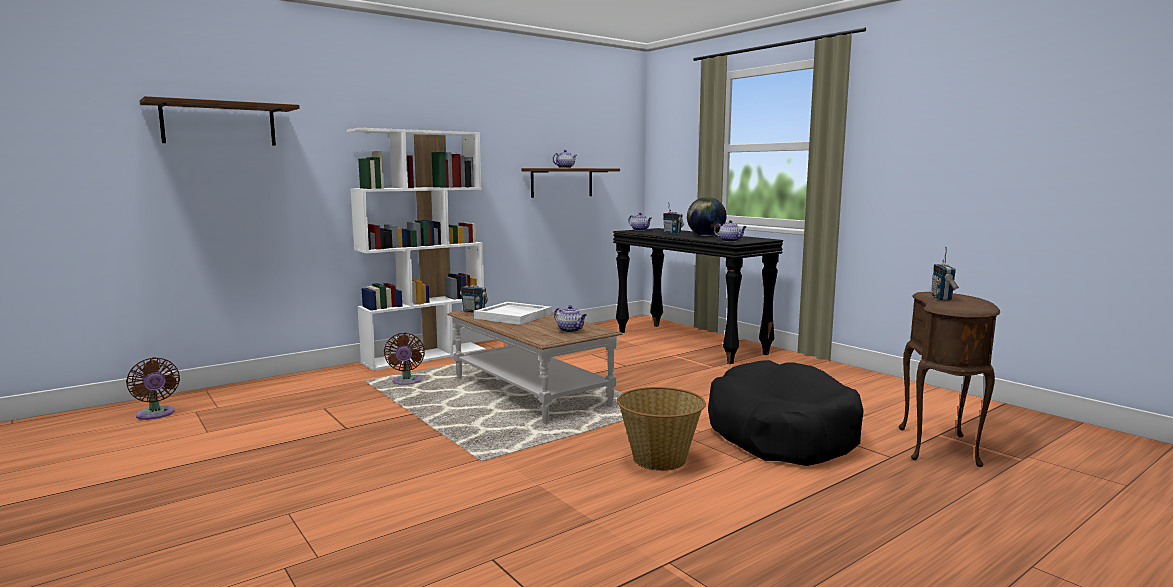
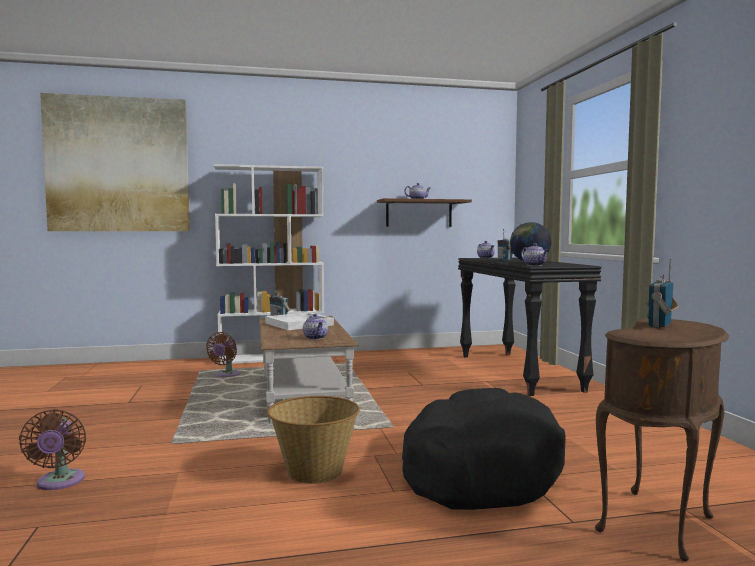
camera: 25 degrees right, 5 degrees down
brown fan [126,357,180,420] -> brown fan moved to [19,409,86,490]
brown shelf [140,96,300,146] -> picture [40,93,190,231]

